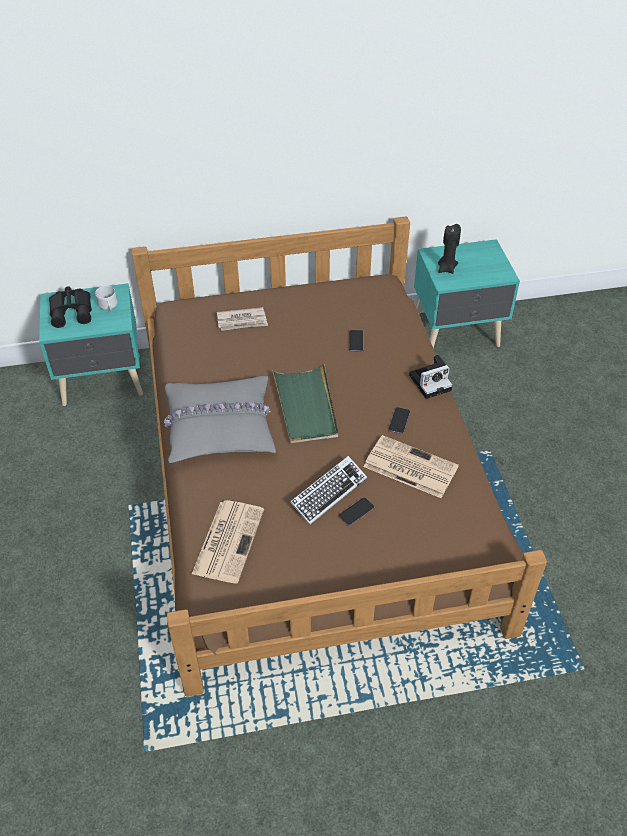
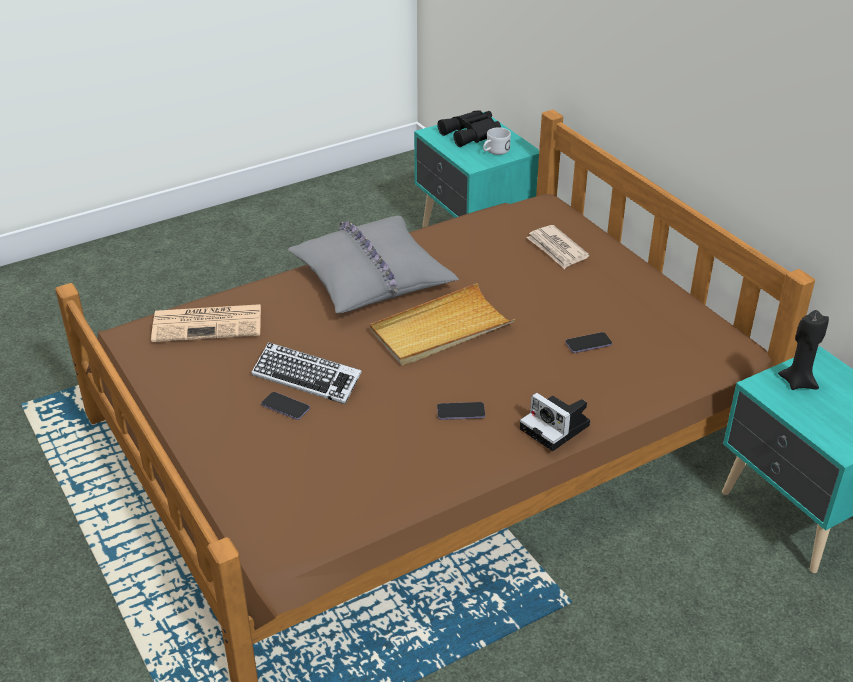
camera: 70 degrees right, 10 degrees down
green tray [272,363,338,444] -> beige tray [370,283,516,366]
newspaper [364,435,459,498] -> none

